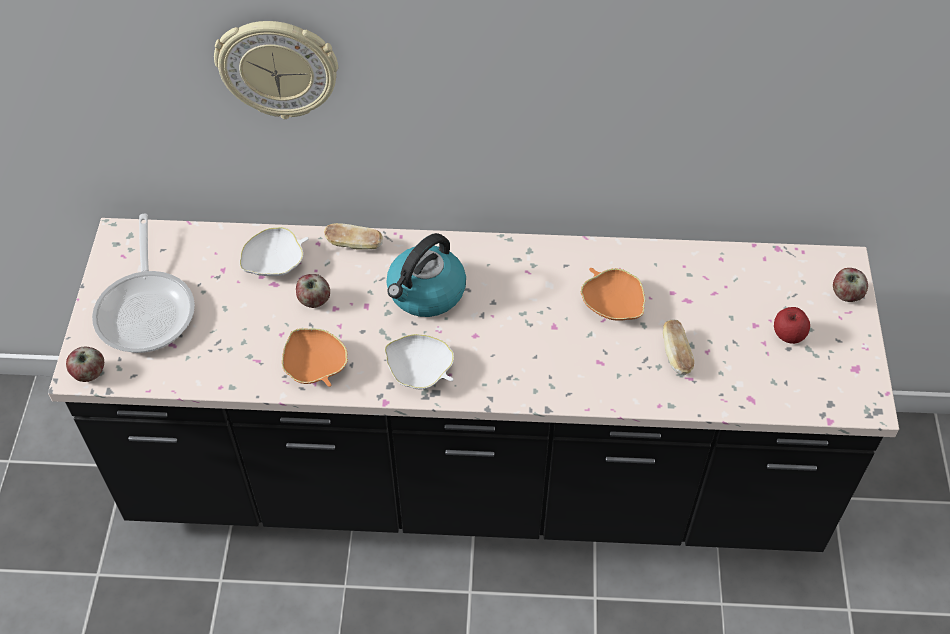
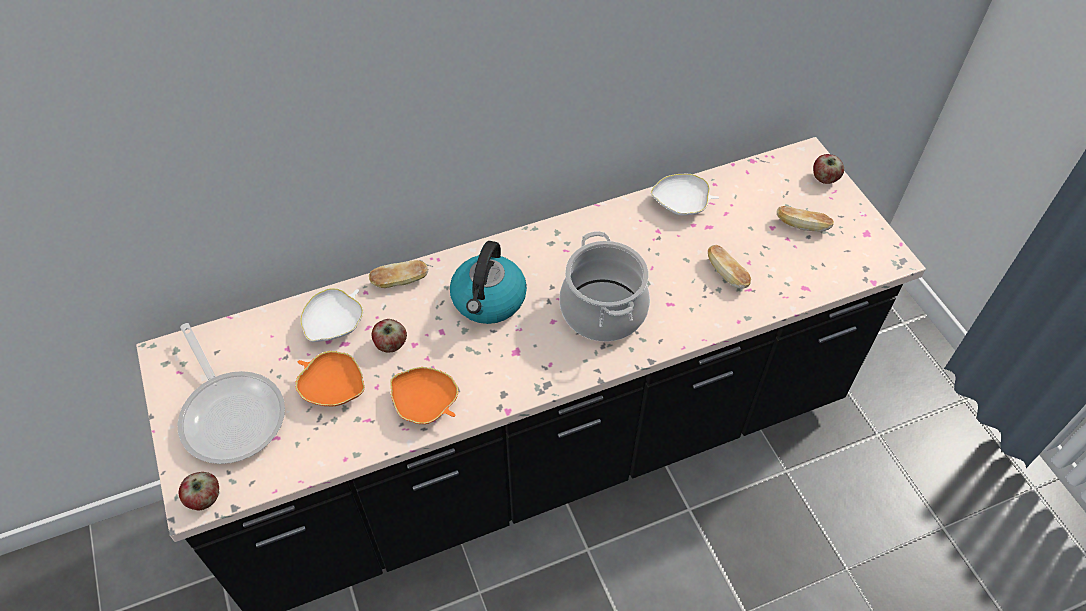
camera: 25 degrees left, 0 degrees up
wall clock [214,21,338,119] -> none
white bowl [385,334,454,389] -> white bowl moved to [651,174,719,216]
orange bowl [581,268,645,321] -> orange bowl moved to [295,351,365,407]
apple [774,307,810,344] -> bread [777,206,834,232]
none -> cooking pot [559,231,650,342]

